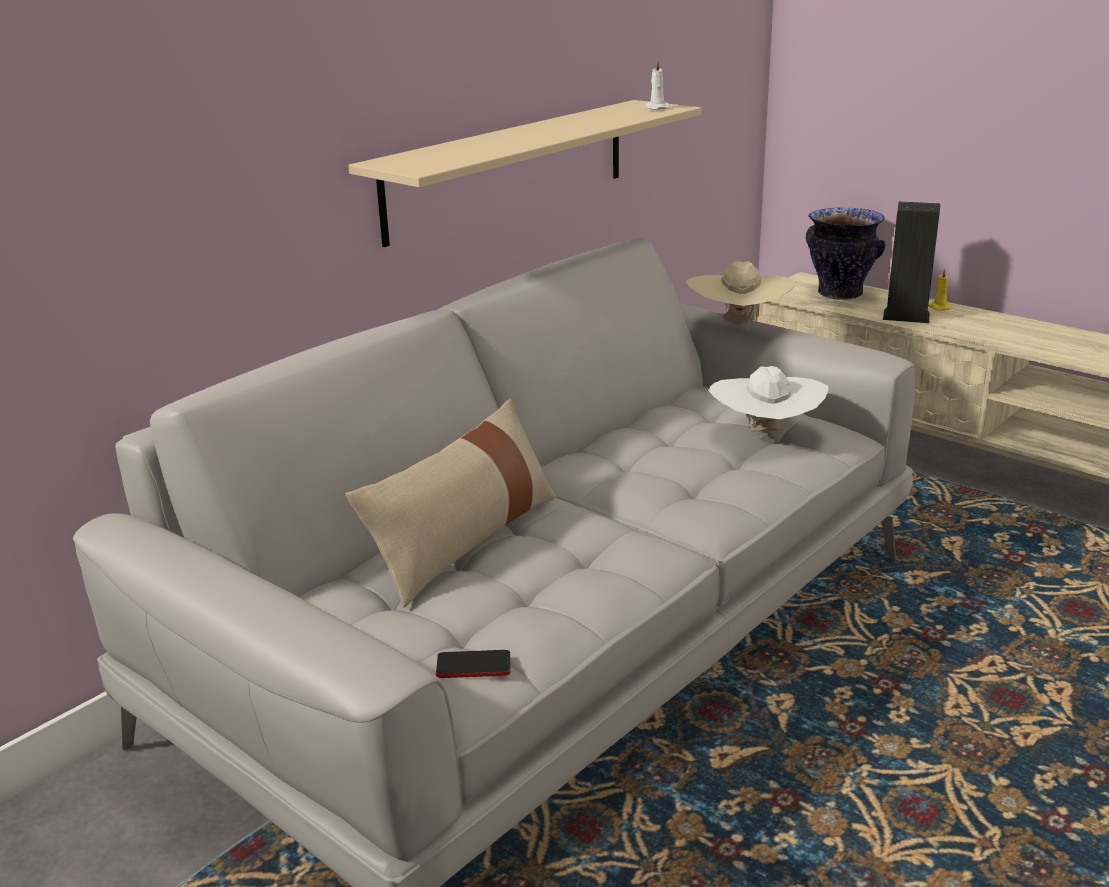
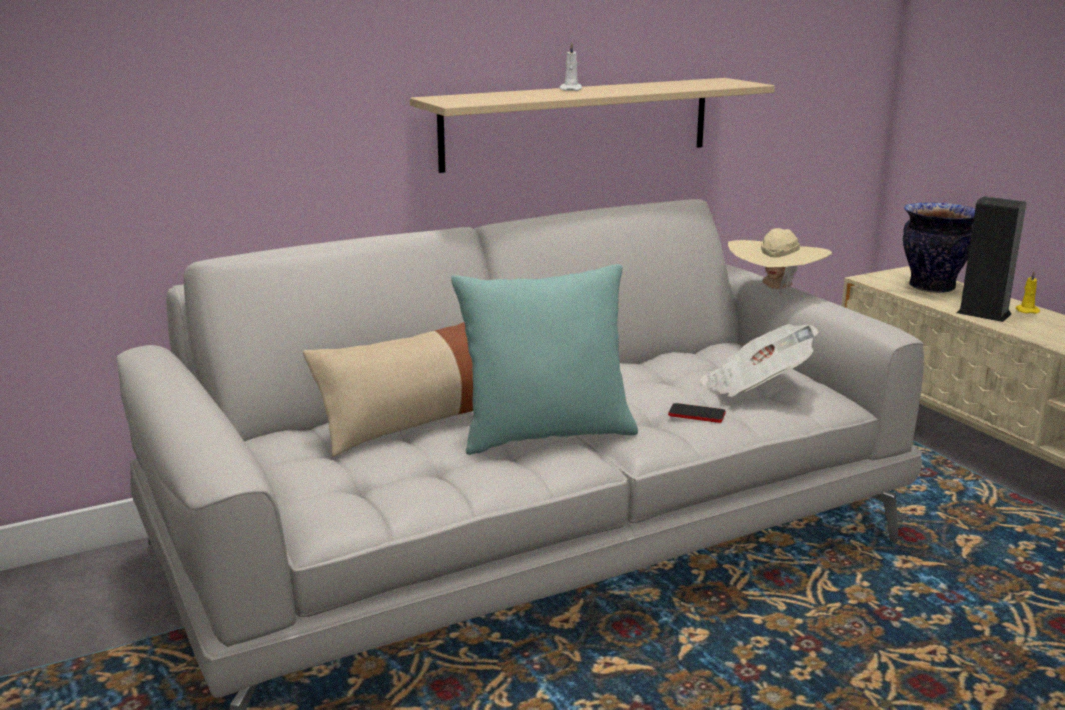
camera: 20 degrees right, 5 degrees down
phone [436,650,510,678] -> phone moved to [668,403,726,423]
white candle [645,60,671,110] -> white candle moved to [559,42,583,91]
white hat [709,366,829,431] -> newspaper [700,324,819,397]
none -> turquoise pillow [451,264,638,455]

